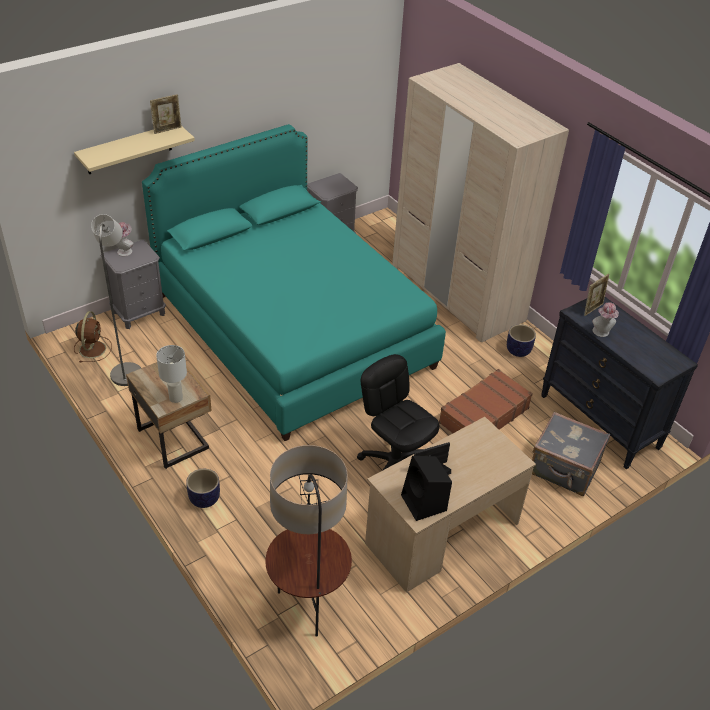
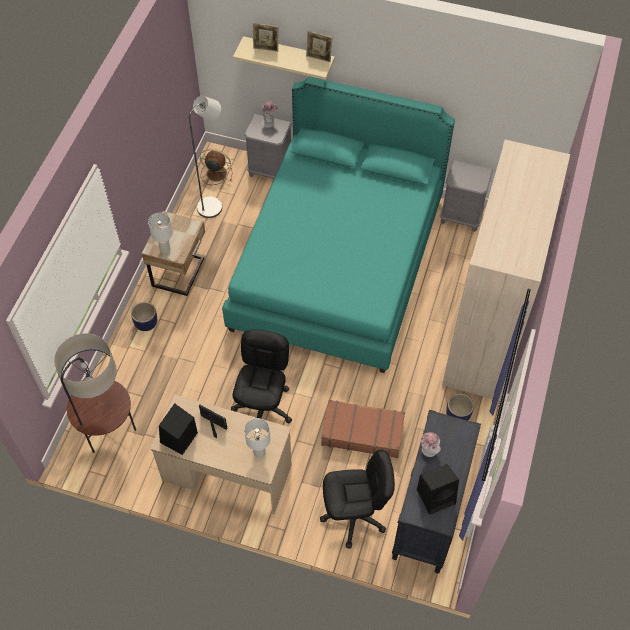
camera: 55 degrees right, 15 degrees up
brown fan [74,311,112,362] -> brown fan turned 135 degrees counterclockwise [200,149,232,185]
grey suitcase [532,412,610,496] -> black office chair [320,450,395,549]
picture frame [584,274,609,316] -> picture frame moved to [253,23,279,52]
none -> white table lamp [244,418,270,458]
none -> black speaker [417,464,459,515]

